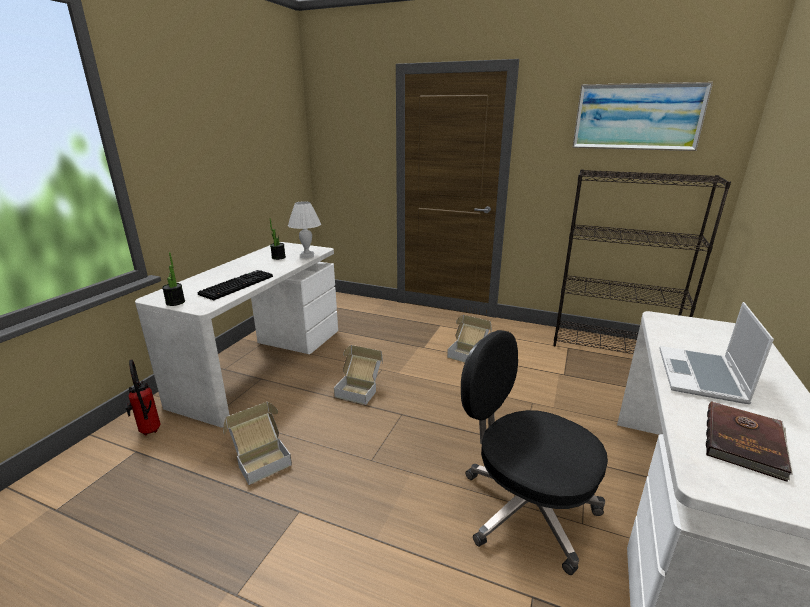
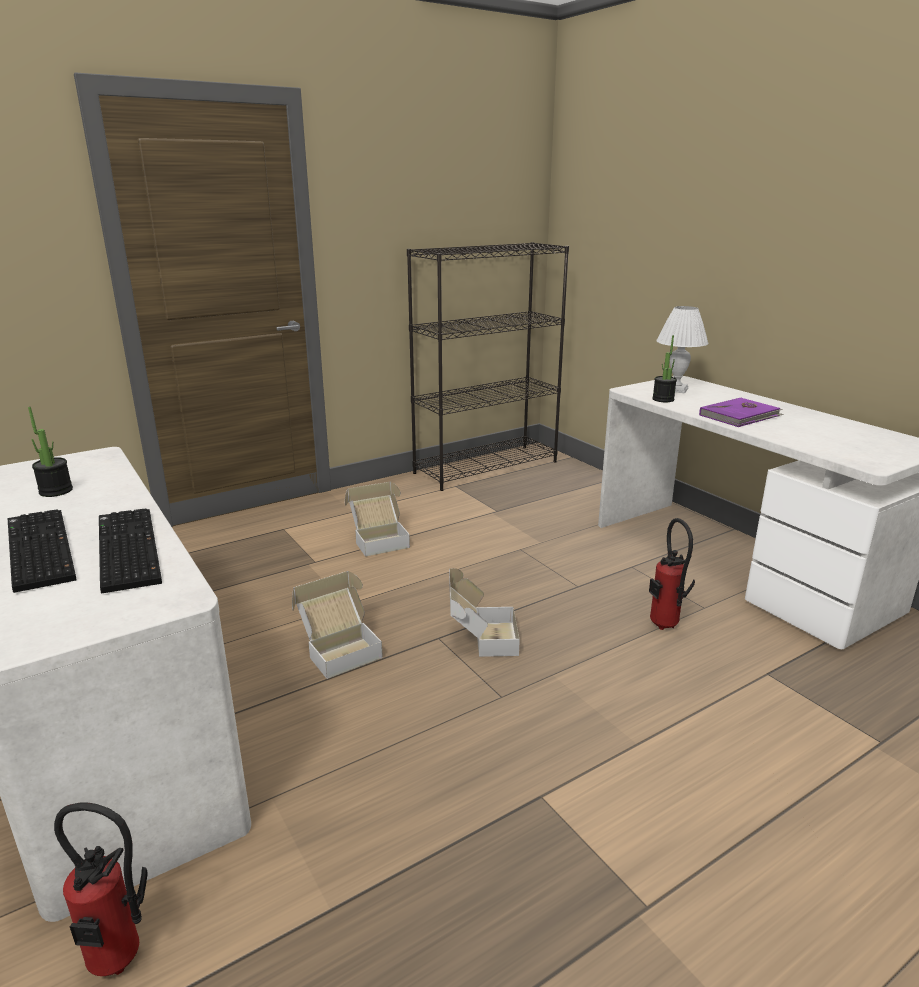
camera: 55 degrees left, 0 degrees up
potted plant [162,252,185,306] -> potted plant moved to [652,335,677,402]
cardboard box [223,402,292,485] -> cardboard box moved to [449,568,520,657]
white table lamp [288,201,321,258] -> white table lamp moved to [656,306,708,393]
black office chair [461,330,608,575] -> fire extinguisher [649,518,695,630]
picture [572,82,713,151] -> none
laptop [659,302,774,404] -> purple book [699,398,784,427]
brown book [706,401,793,482] -> none
none -> keyboard [8,509,77,593]

